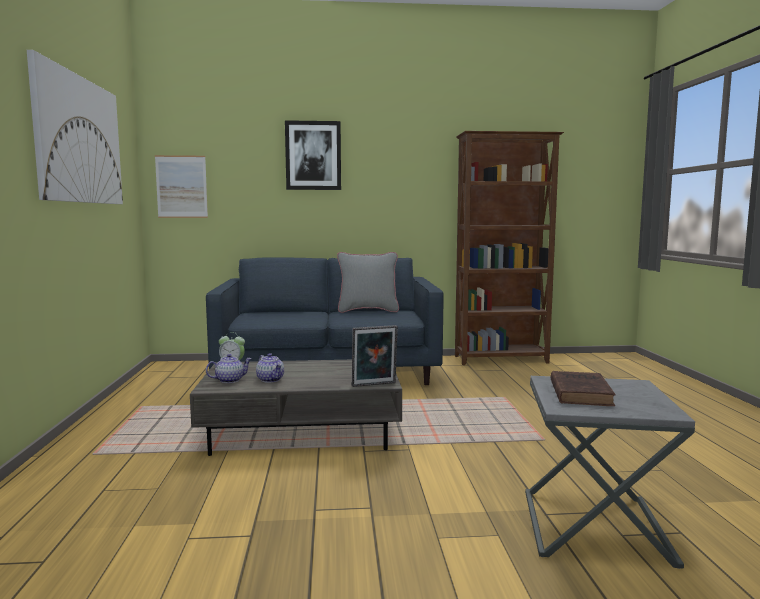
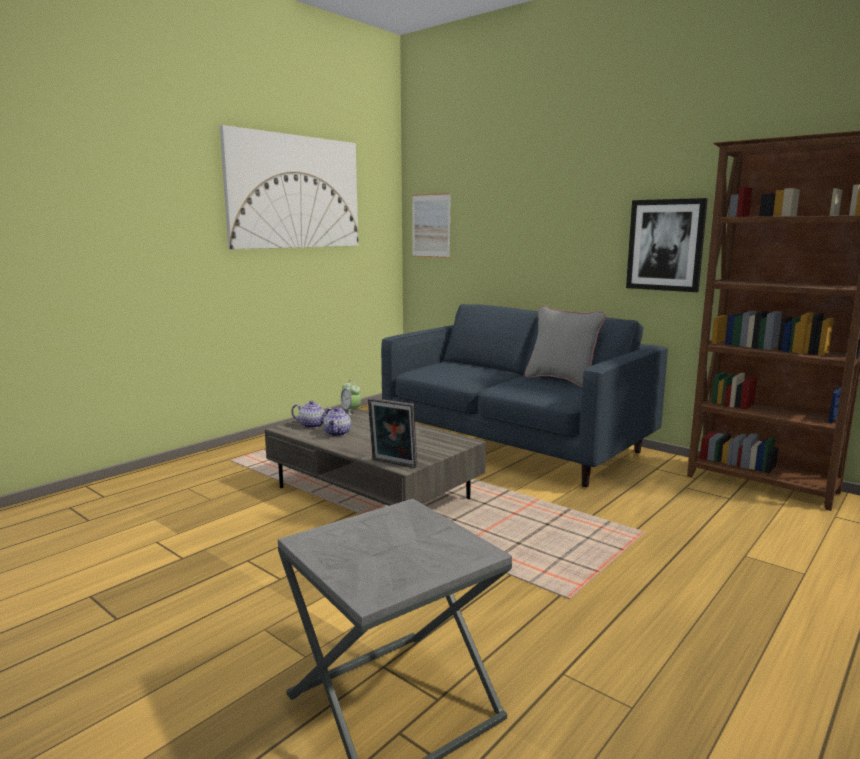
camera: 45 degrees right, 5 degrees up
picture [285,120,341,190] -> picture moved to [626,198,708,292]
brown book [551,371,616,406] -> none

